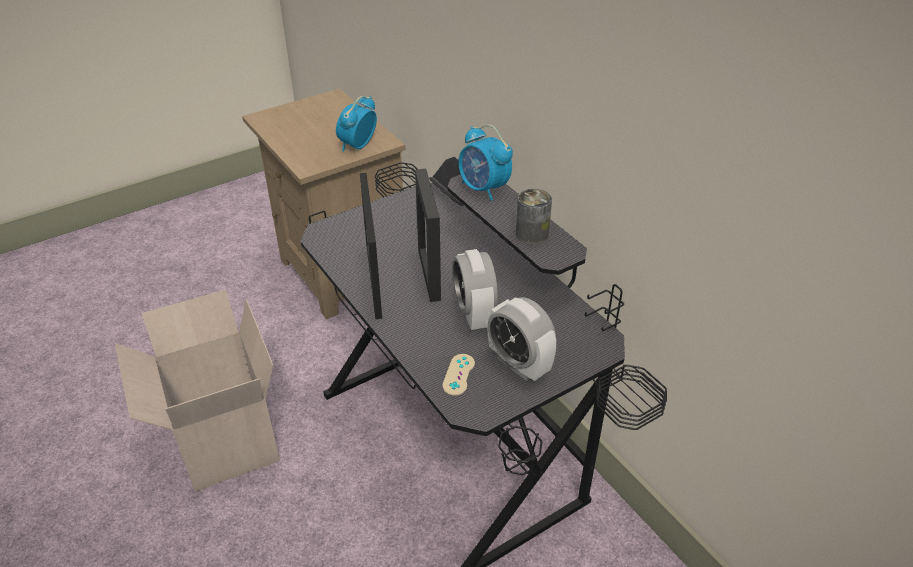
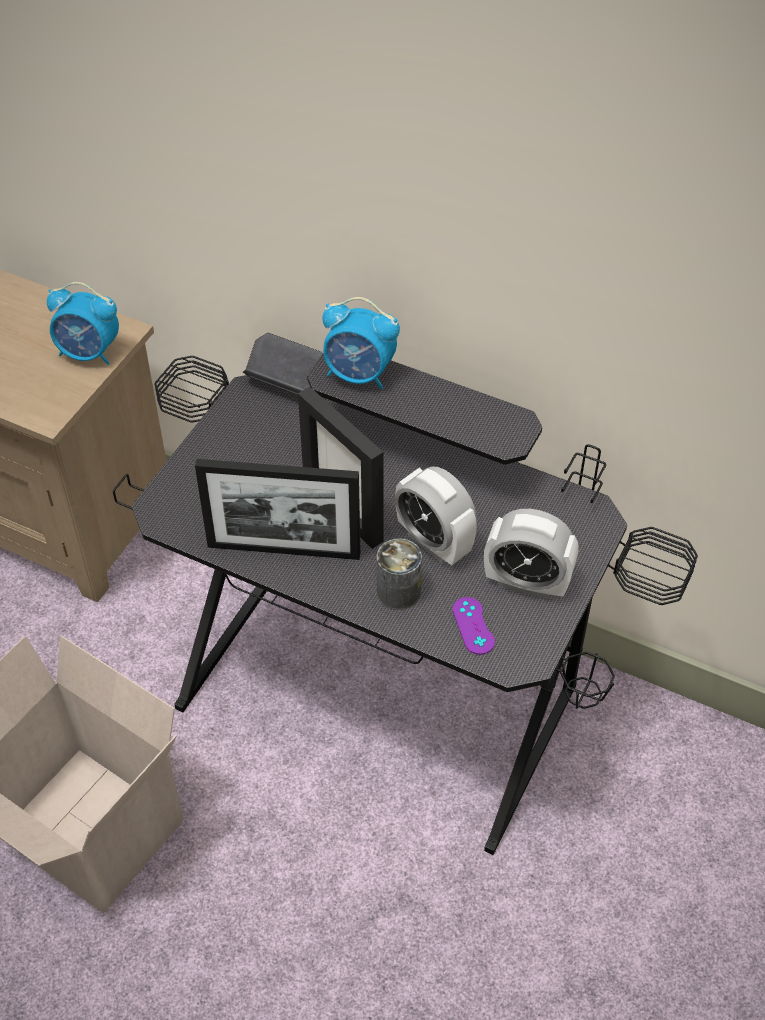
camera: 30 degrees left, 10 degrees up
alarm clock [336,96,377,152] -> alarm clock turned 75 degrees counterclockwise [47,282,119,365]
picture frame [360,173,382,319] -> picture frame turned 45 degrees counterclockwise [195,459,360,560]
beige game controller [442,354,475,396] -> purple game controller [452,597,495,655]
can [516,188,552,244] -> can moved to [377,539,422,610]

